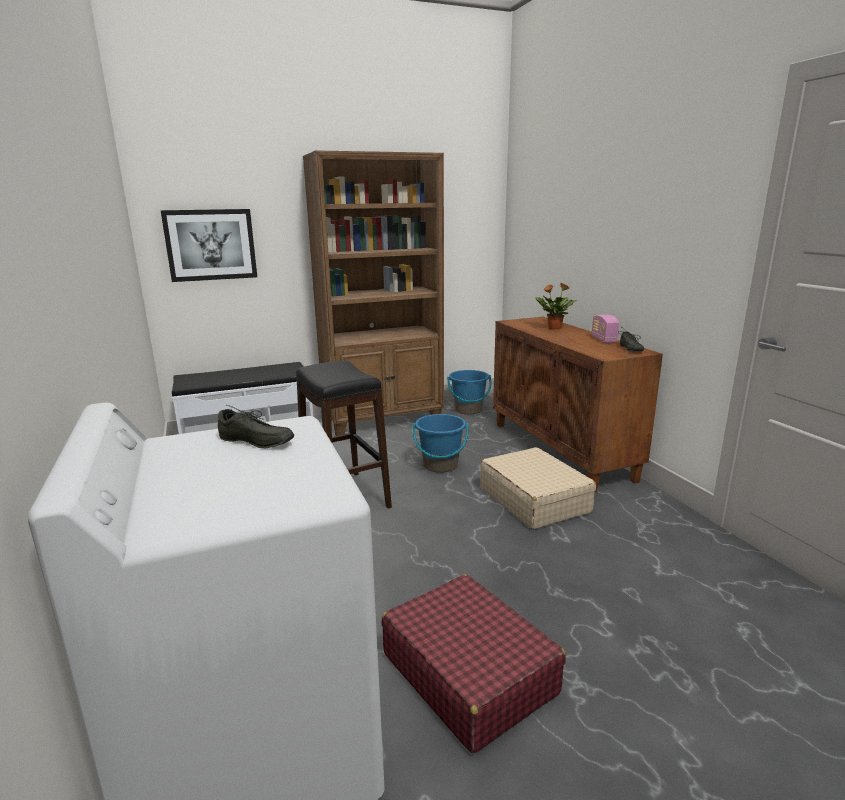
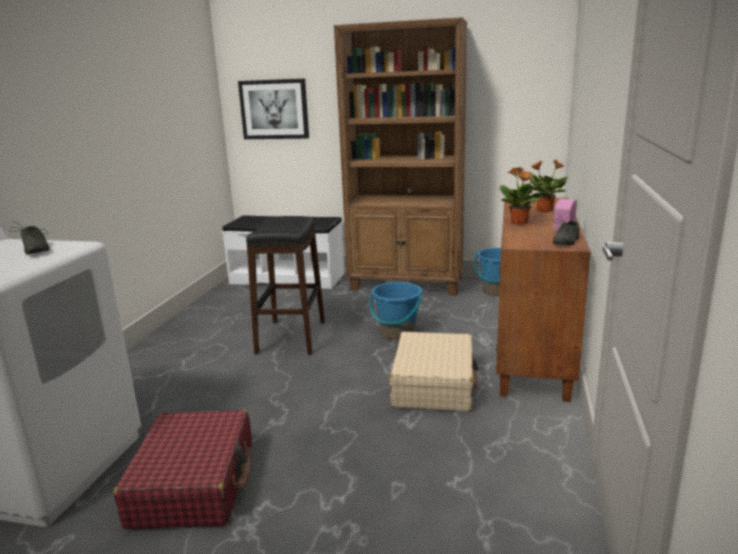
camera: 35 degrees right, 0 degrees up
none -> potted plant [500,167,547,224]

